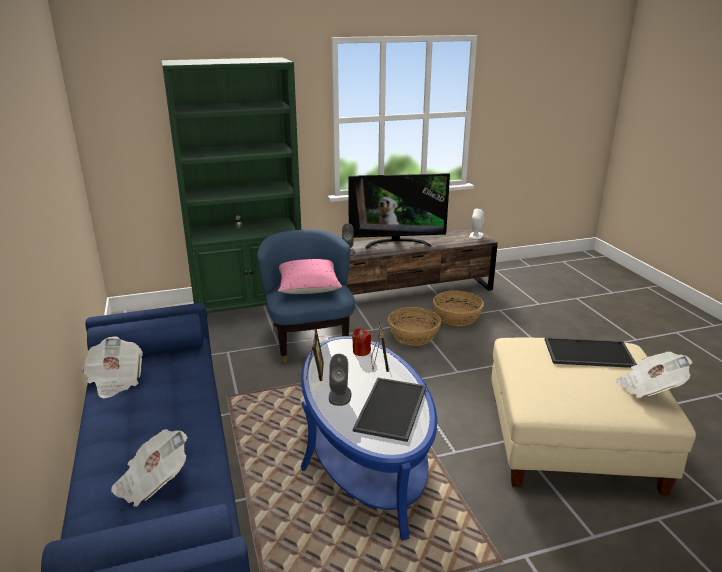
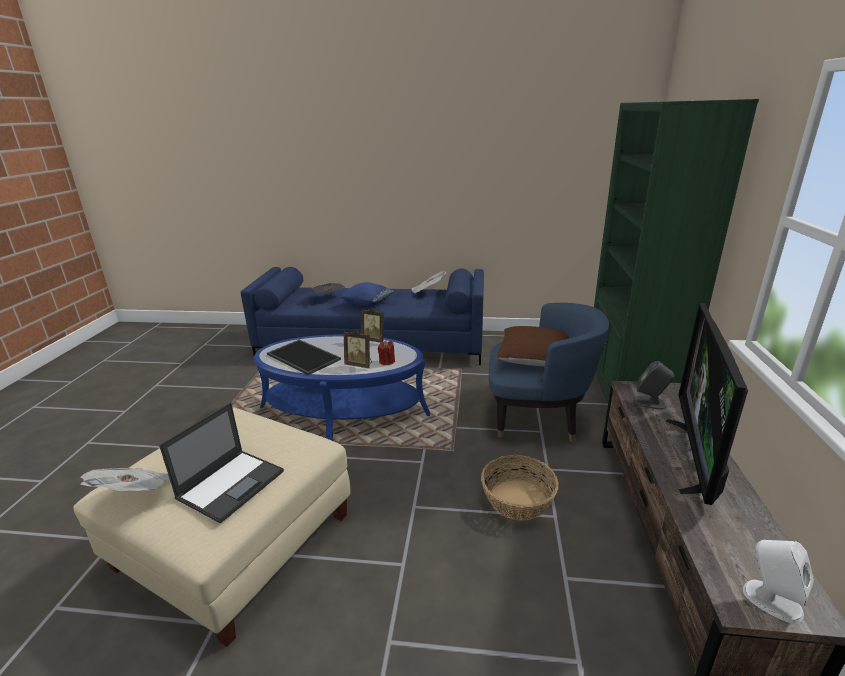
camera: 115 degrees right, 0 degrees up
pink pillow [278,259,342,294] -> brown pillow [495,326,569,367]
grey speaker [329,354,351,406] -> none
basket [433,290,484,326] -> none
tray [545,337,637,368] -> laptop [159,402,284,524]
none -> blue pillow [340,282,395,307]

